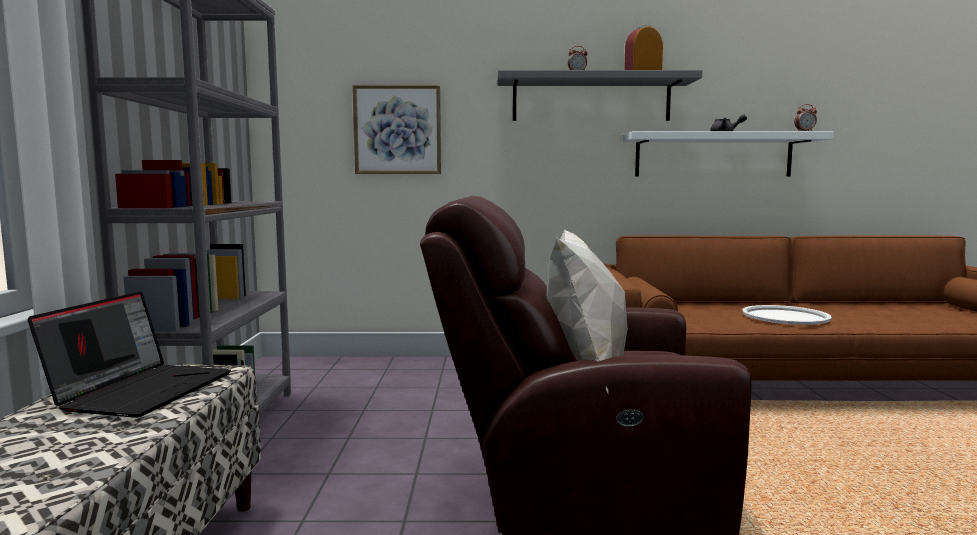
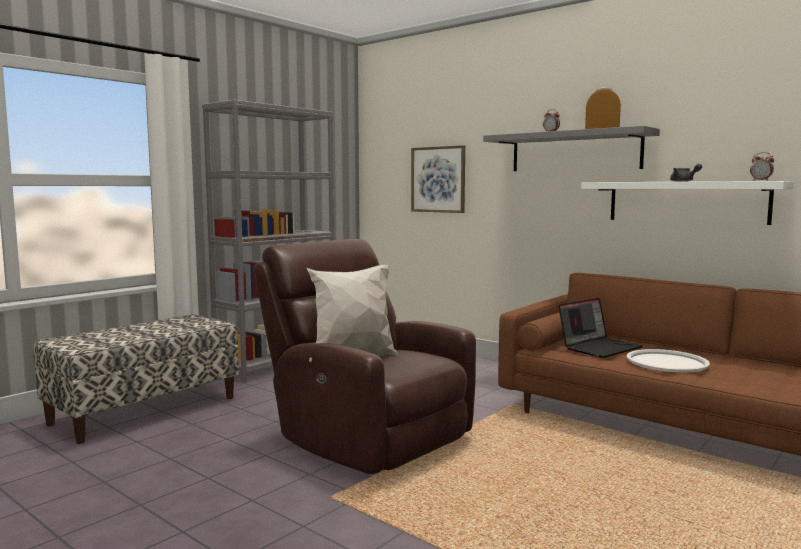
camera: 40 degrees right, 0 degrees up
laptop [28,291,231,418] -> laptop moved to [558,298,643,358]

